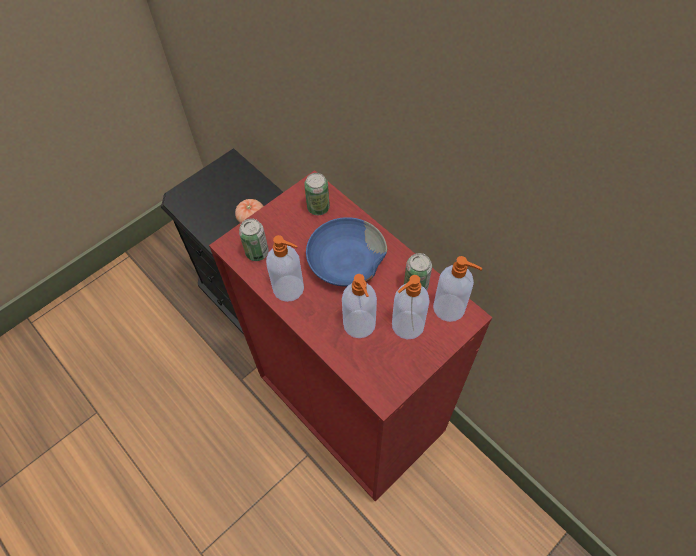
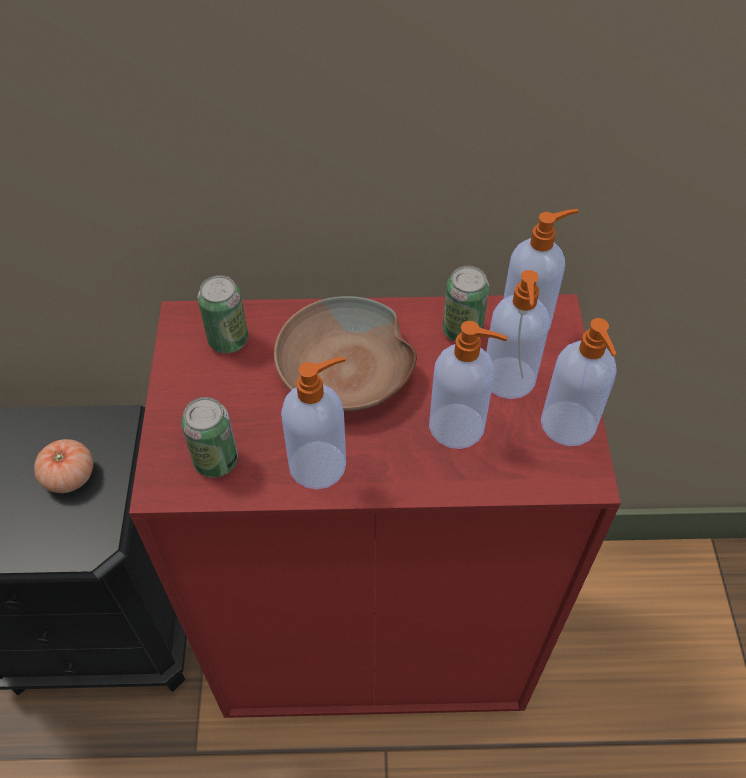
camera: 50 degrees left, 5 degrees down
blue bowl [306,217,387,287] -> brown bowl [274,296,417,411]
none -> soap dispenser [541,318,616,446]

